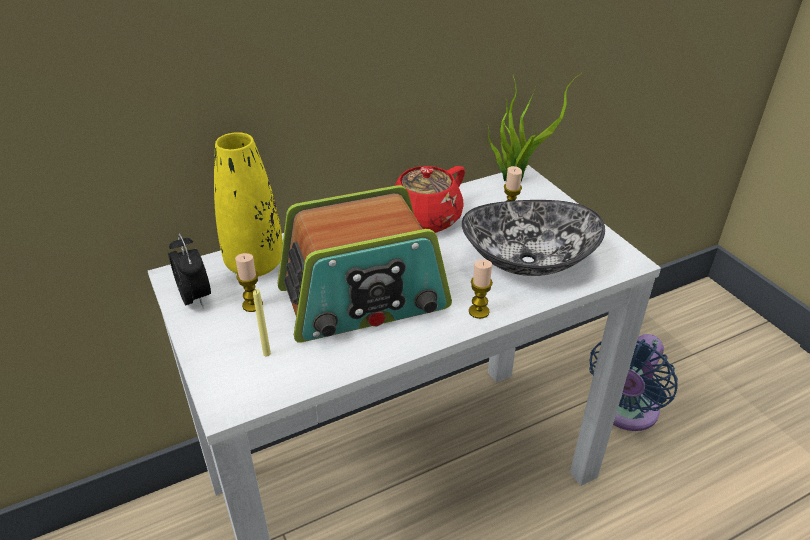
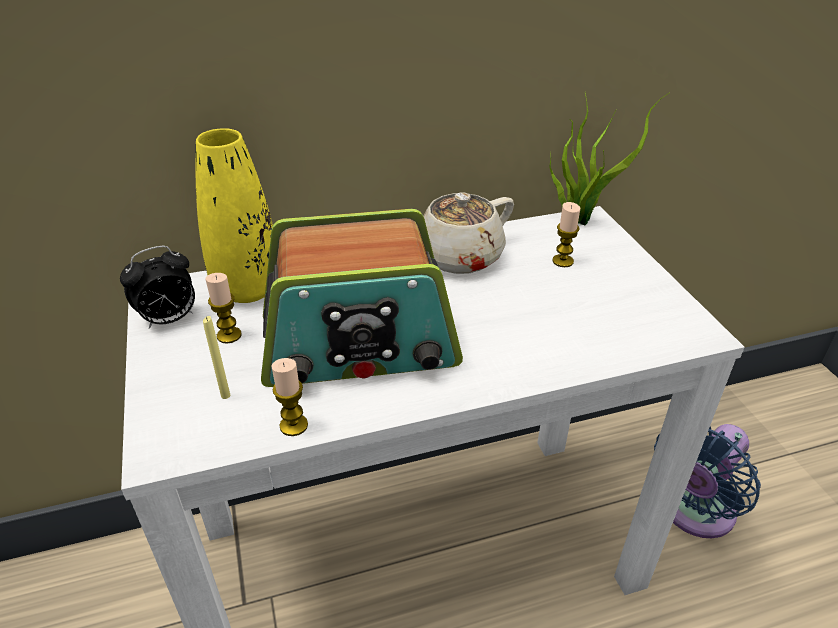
camera: 10 degrees right, 0 degrees up
alarm clock [168,234,211,308] -> alarm clock turned 75 degrees clockwise [120,246,195,329]
red teapot [395,166,465,233] -> beige teapot [423,193,514,274]
bowl [462,200,605,276] -> none
candle [469,259,493,319] -> candle moved to [271,358,308,436]

